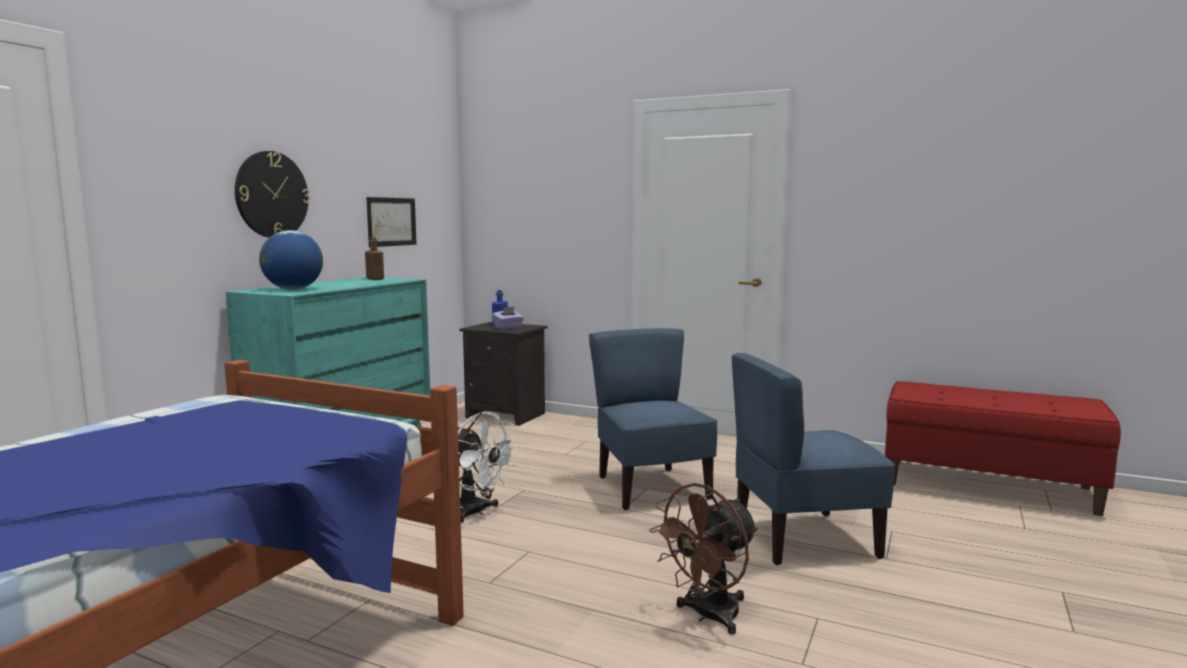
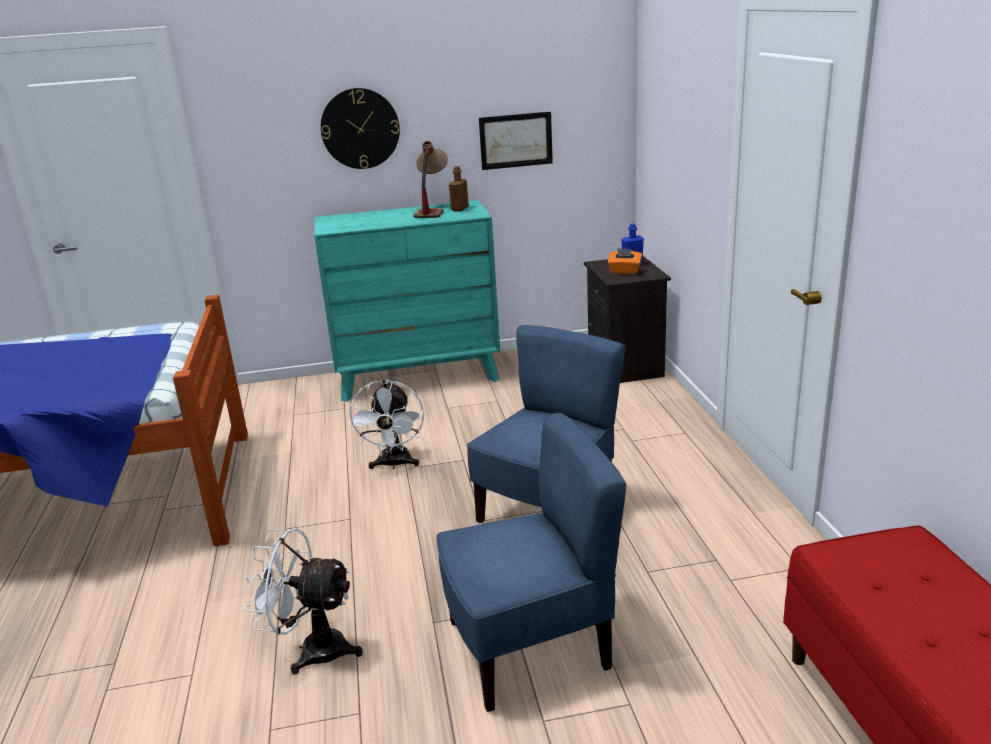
camera: 55 degrees right, 15 degrees up
globe [259,230,323,290] -> none
purple tissue box [492,307,524,329] -> orange tissue box [608,248,642,274]
brown fan [649,483,758,634] -> white fan [244,528,363,674]
blue chair [732,353,895,565] -> blue chair turned 120 degrees clockwise [436,413,626,712]
none -> table lamp [413,141,448,218]

